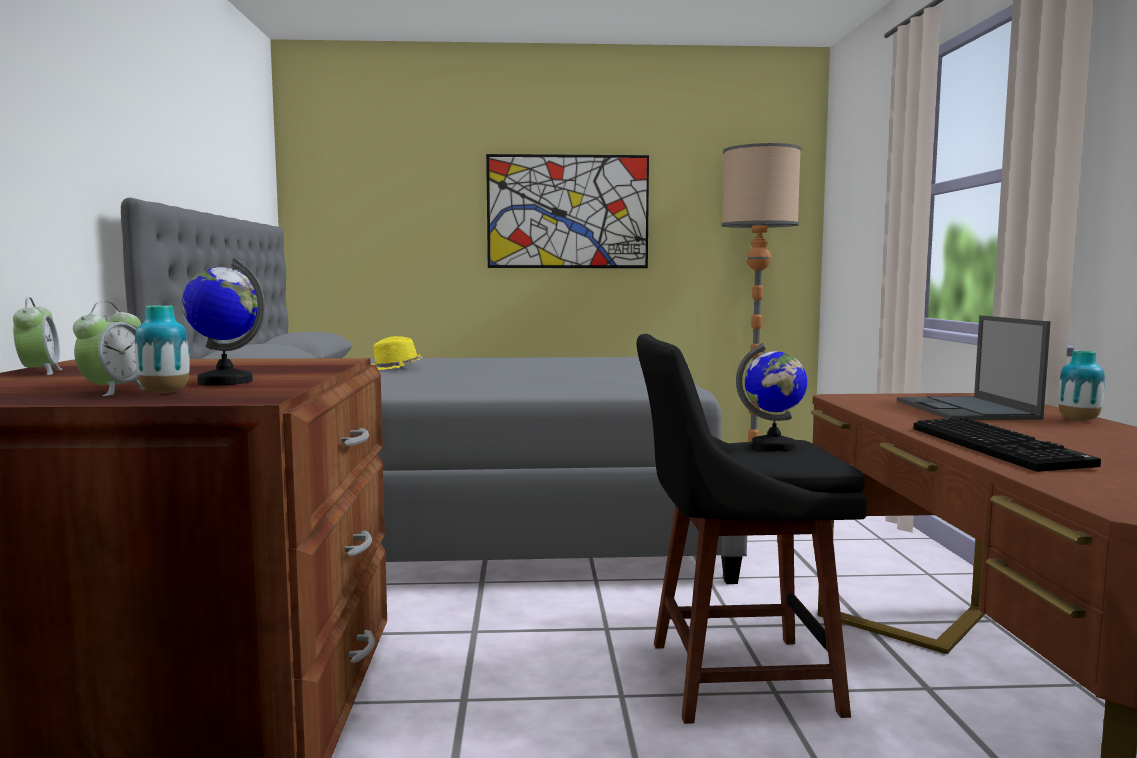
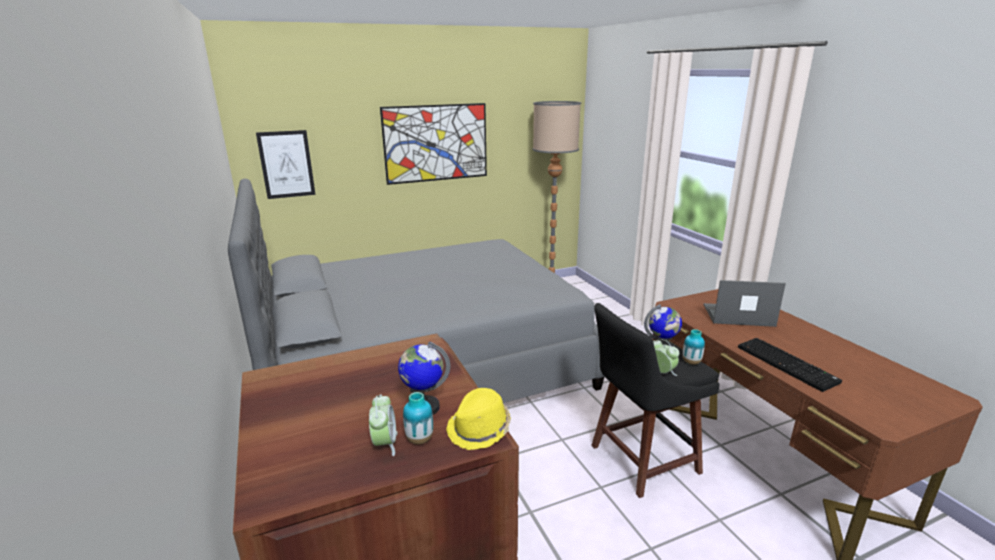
camera: 20 degrees left, 15 degrees up
alarm clock [13,297,63,375] -> alarm clock moved to [653,339,679,376]
yellow hat [371,336,422,370] -> yellow hat moved to [446,388,511,450]
laptop [897,315,1051,420] -> laptop turned 120 degrees clockwise [704,280,786,327]
vase [1058,350,1105,421] -> vase moved to [683,329,705,365]
none -> picture [256,130,316,199]

